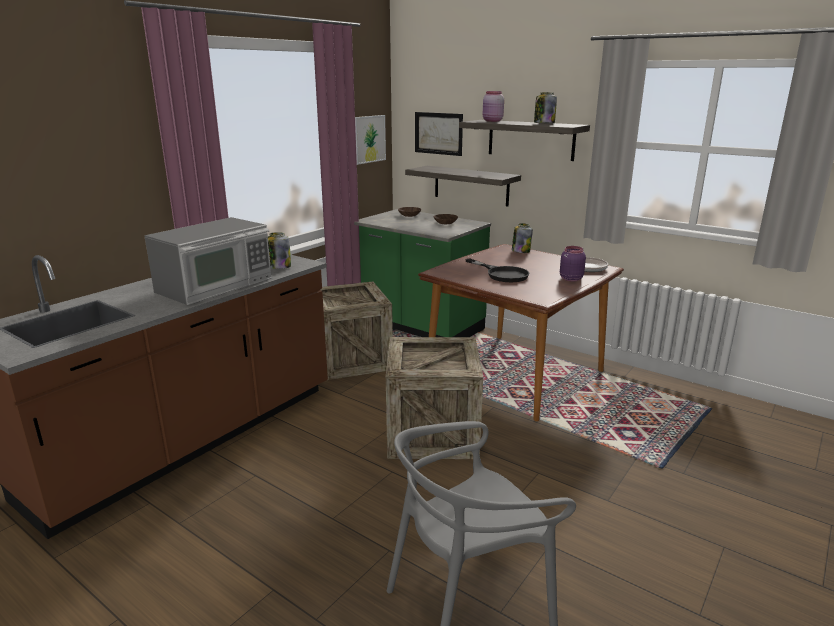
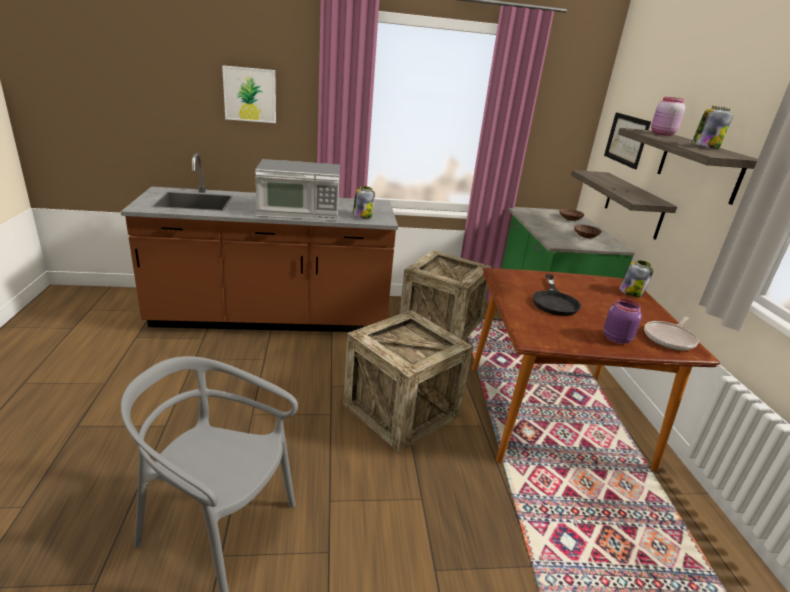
camera: 45 degrees right, 5 degrees up
picture [355,115,386,165] -> picture moved to [222,65,276,123]

